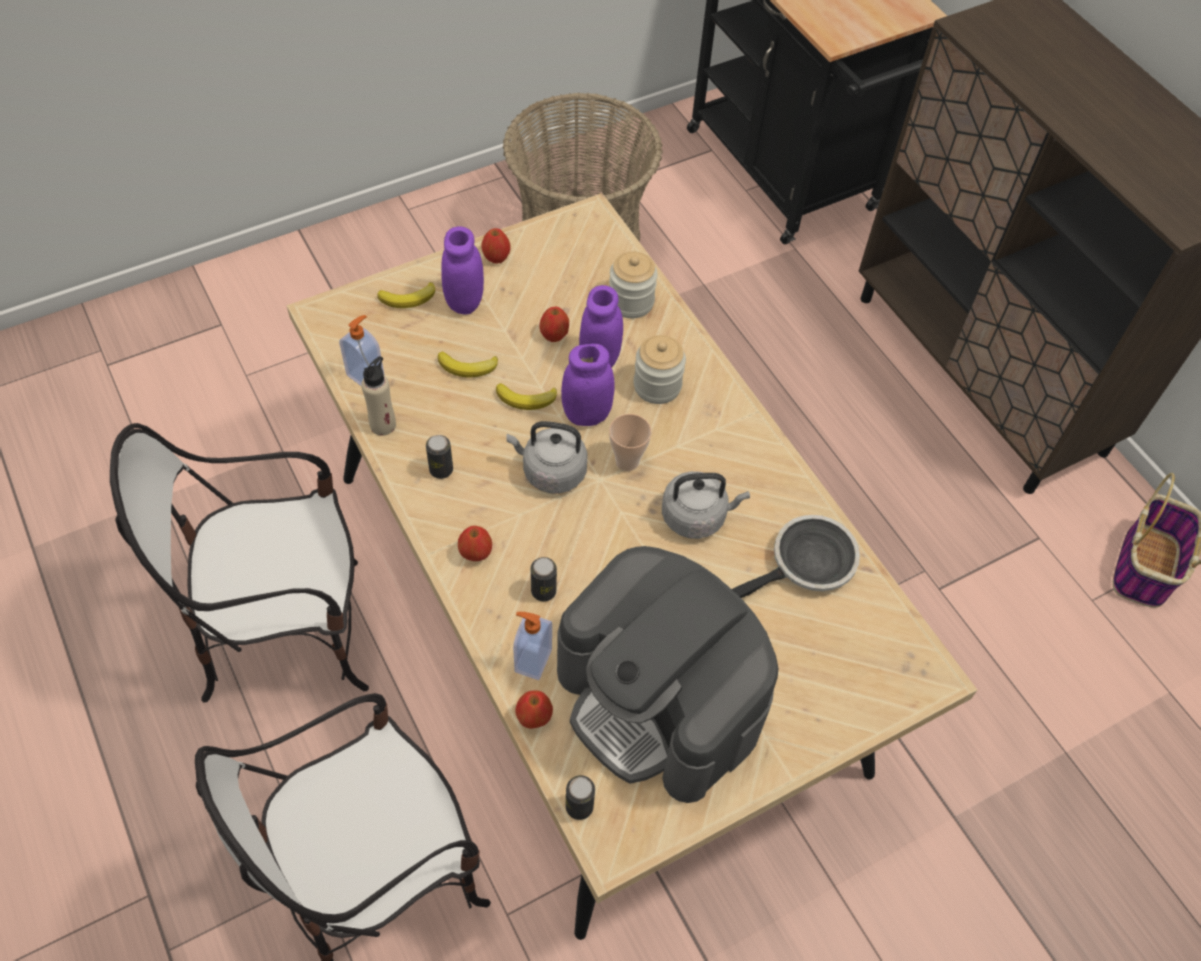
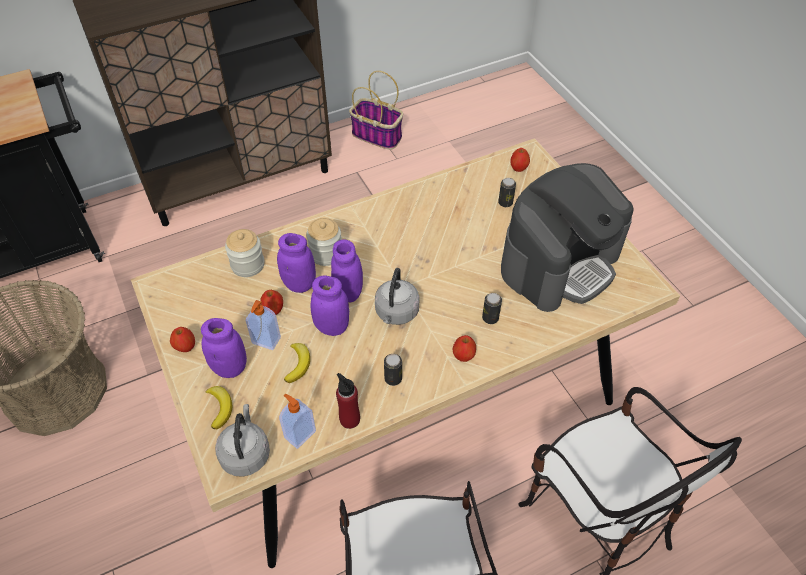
camera: 85 degrees left, 5 degrees down
beige bottle [361,356,396,436] -> red bottle [336,373,360,429]
banana [496,383,557,410] -> purple jar [311,276,349,336]
soap dispenser [513,612,552,680] -> soap dispenser moved to [246,300,281,350]
apple [515,690,553,729] -> apple moved to [511,148,530,172]
can [565,775,595,820] -> can moved to [498,178,516,207]
cup [609,414,652,471] -> none
grey kettle [662,471,750,539] -> grey kettle moved to [215,404,270,477]
frying pan [732,515,860,598] -> none

